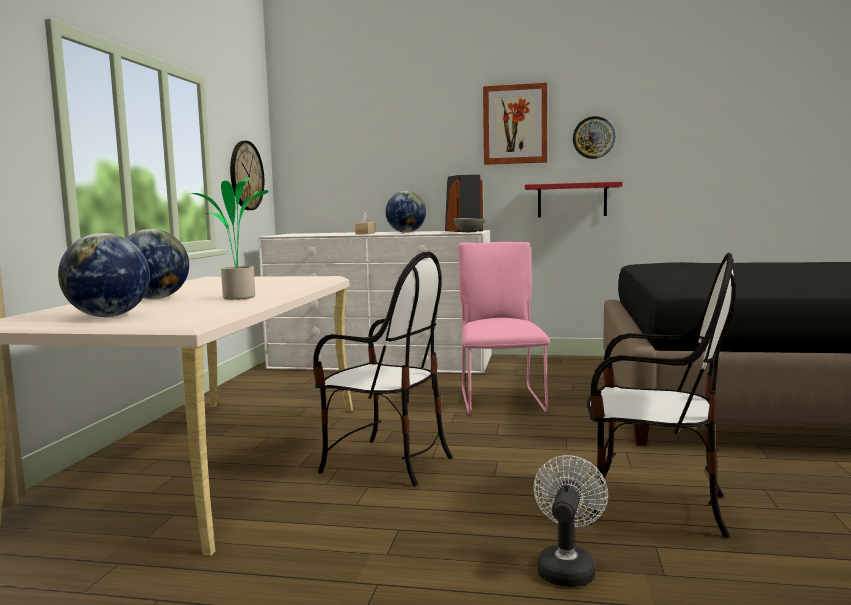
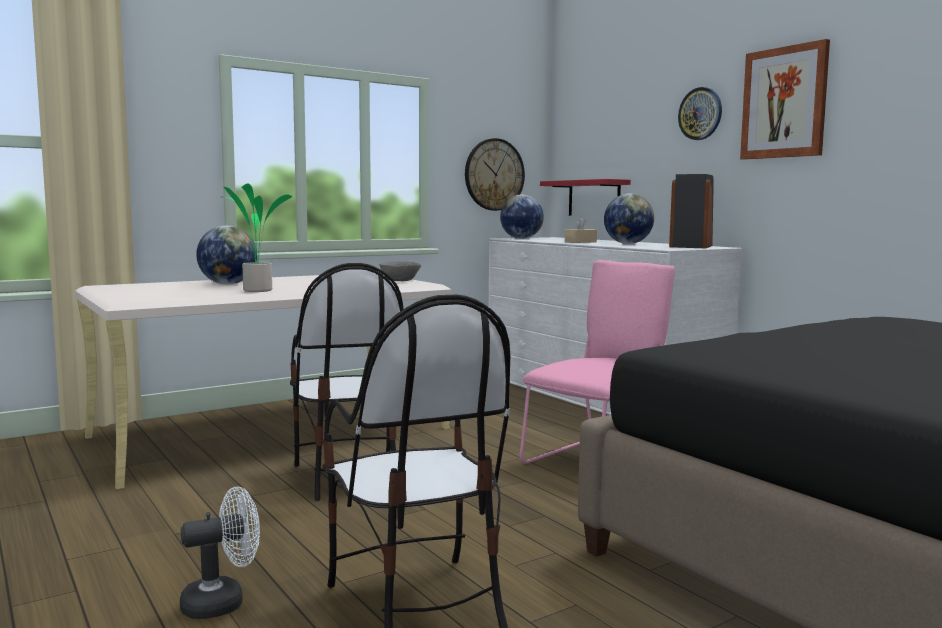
camera: 45 degrees right, 0 degrees up
globe [58,233,150,317] -> globe moved to [500,195,544,239]
grey bowl [453,218,486,232] -> grey bowl moved to [379,261,421,281]
red shelf [525,182,623,217] -> red shelf moved to [540,179,631,216]
wall clock [573,116,615,159] -> wall clock moved to [678,87,722,140]

